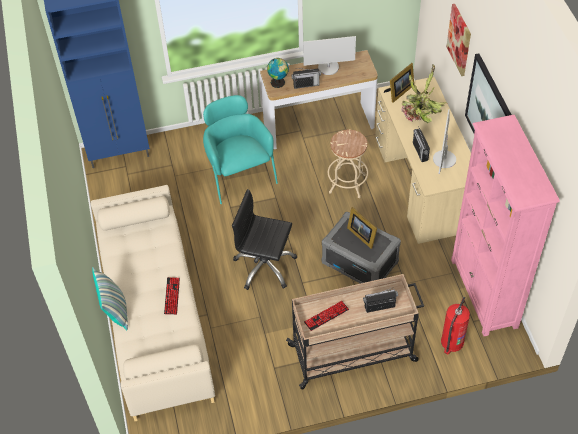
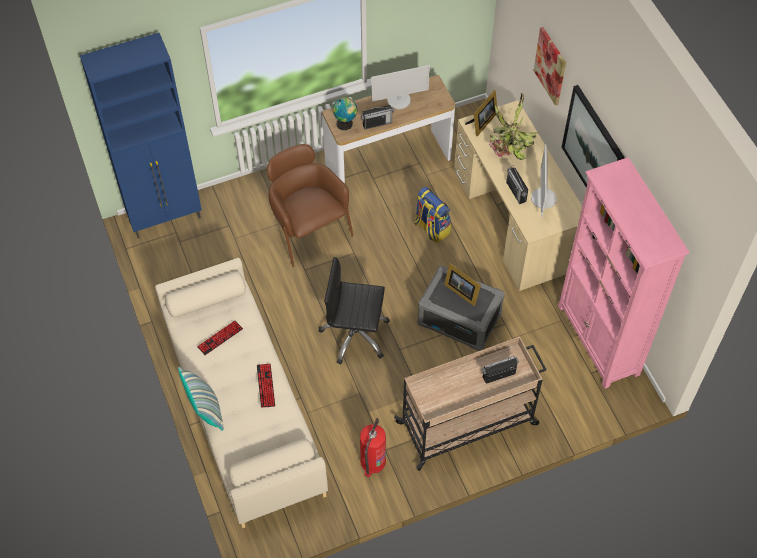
camera: 10 degrees left, 5 degrees up
turquoise armchair [203,95,278,204] -> brown armchair [267,144,354,267]
keyboard [304,301,349,331] -> keyboard moved to [197,321,243,355]
beige stool [328,130,368,198] -> backpack [414,187,451,243]
fire extinguisher [441,297,470,355] -> fire extinguisher moved to [360,418,386,477]

